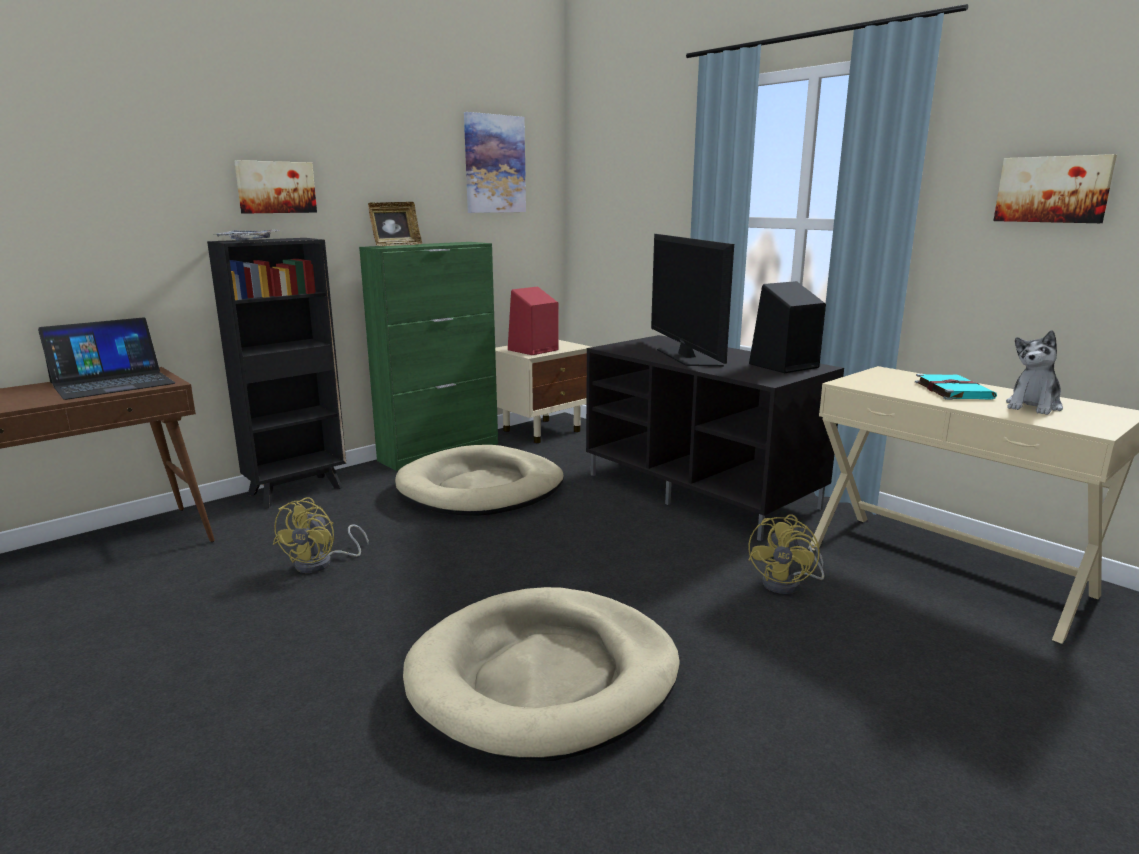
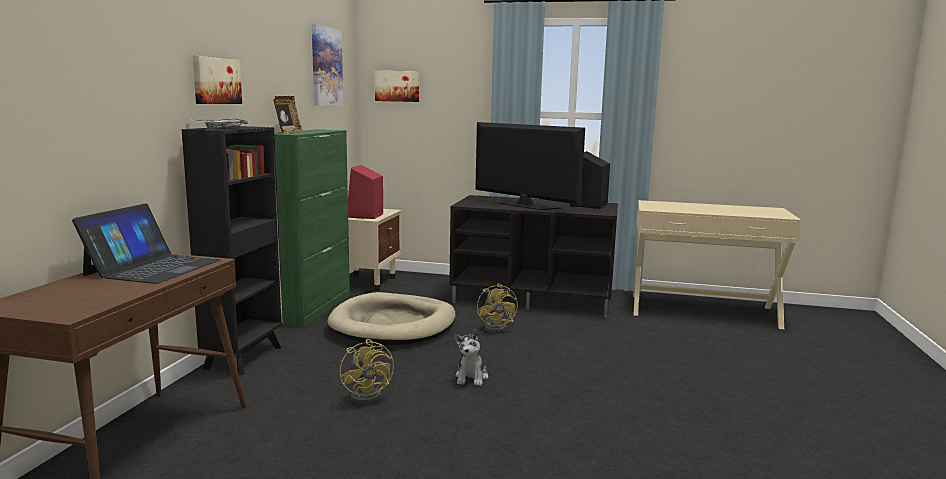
camera: 35 degrees left, 5 degrees down
beige dog bed [403,587,679,761] -> none
yellow fan [748,514,824,594] -> yellow fan moved to [477,283,518,333]
turquoise book [915,374,997,400] -> none
picture [994,154,1117,223] -> picture moved to [375,71,419,102]
plush toy [1006,330,1063,415] -> plush toy moved to [455,329,488,386]

